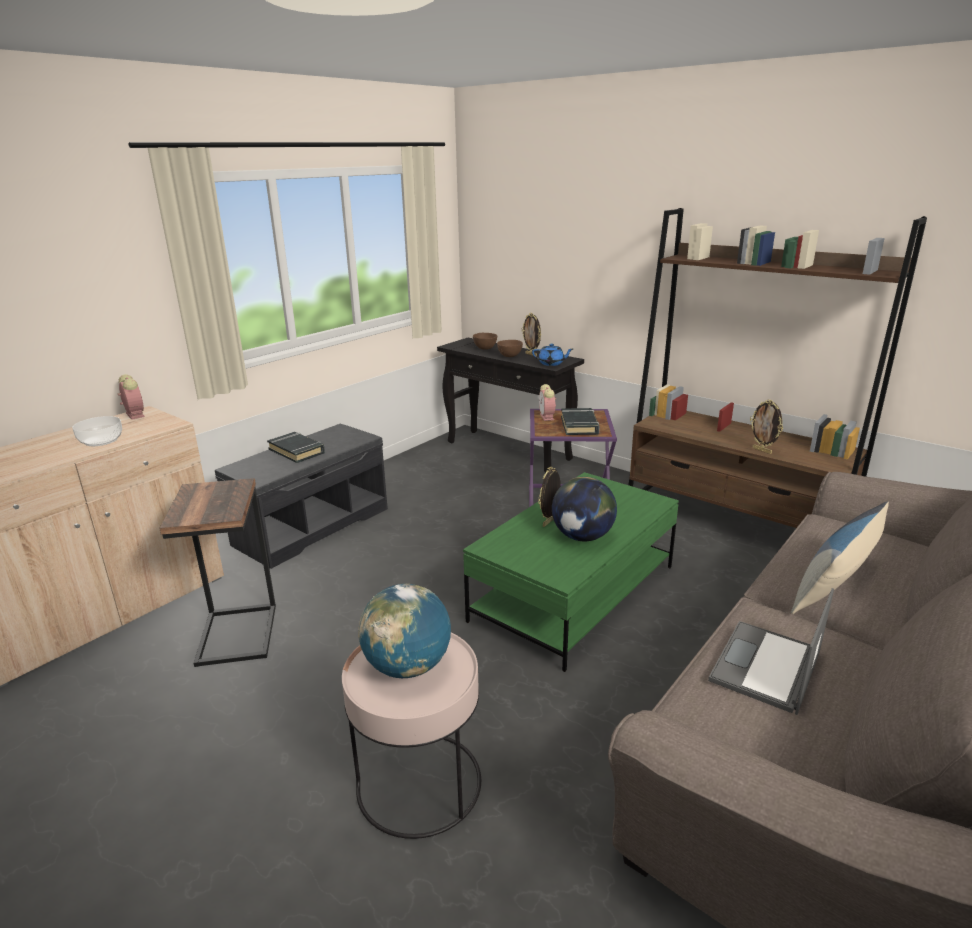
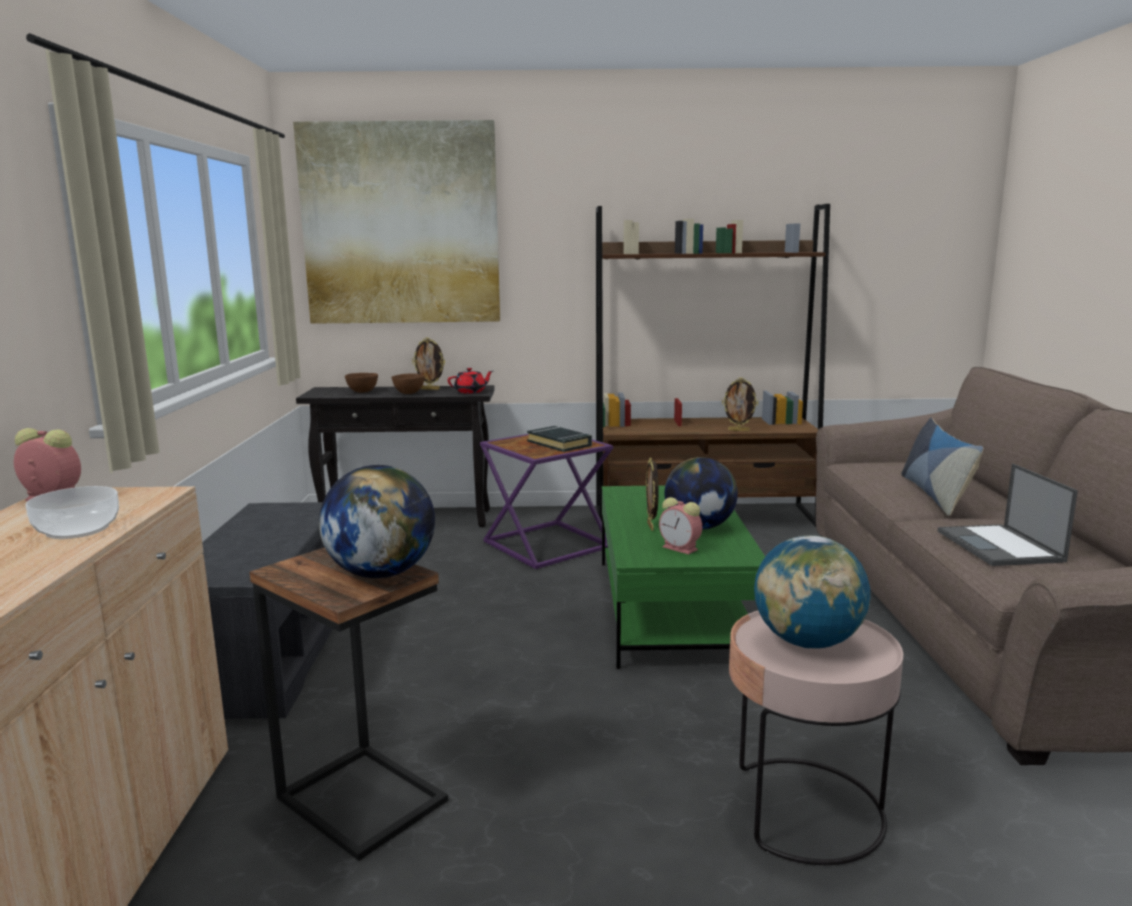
camera: 40 degrees left, 10 degrees down
black book [267,432,325,463] -> none
blue teapot [532,344,573,366] -> red teapot [448,368,493,394]
alarm clock [539,384,556,421] -> alarm clock moved to [659,497,702,555]
none -> picture [293,120,500,324]
none -> globe [319,465,435,578]

